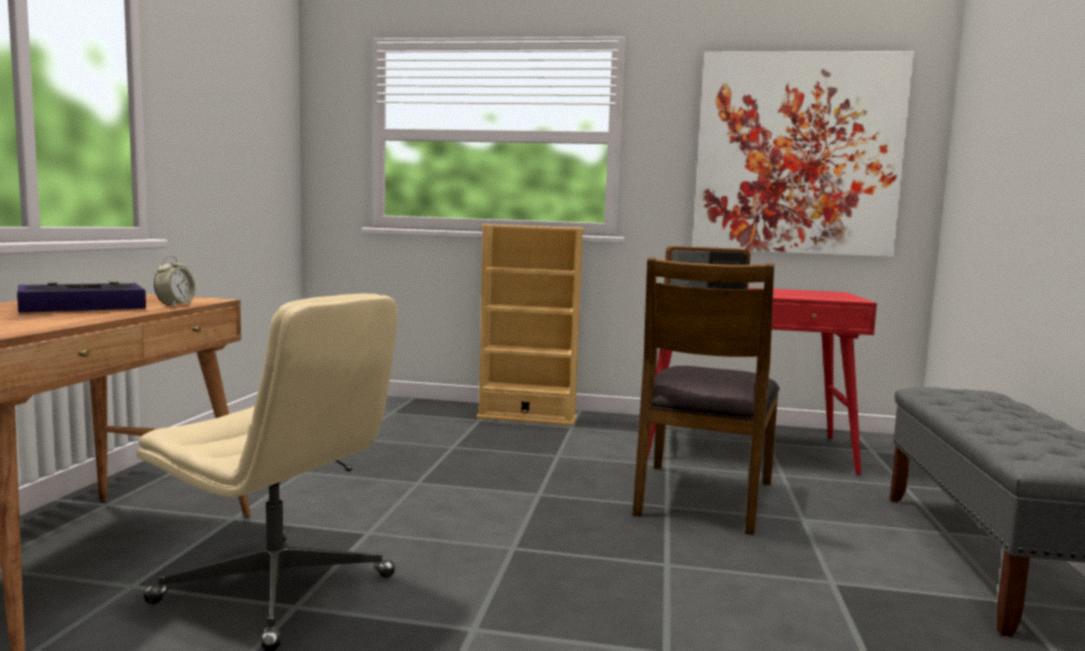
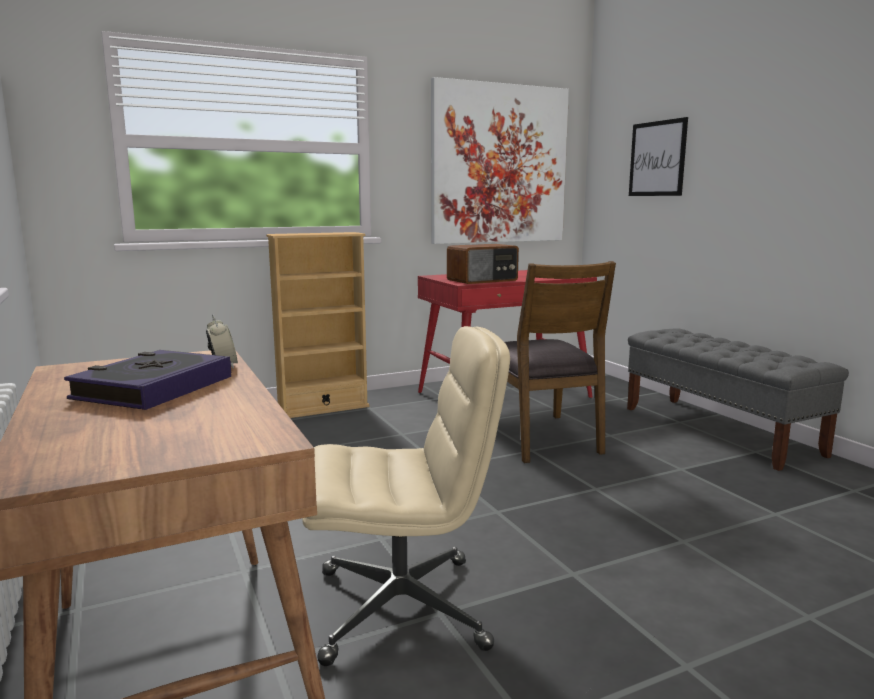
camera: 35 degrees left, 5 degrees up
none -> picture [629,117,688,196]

